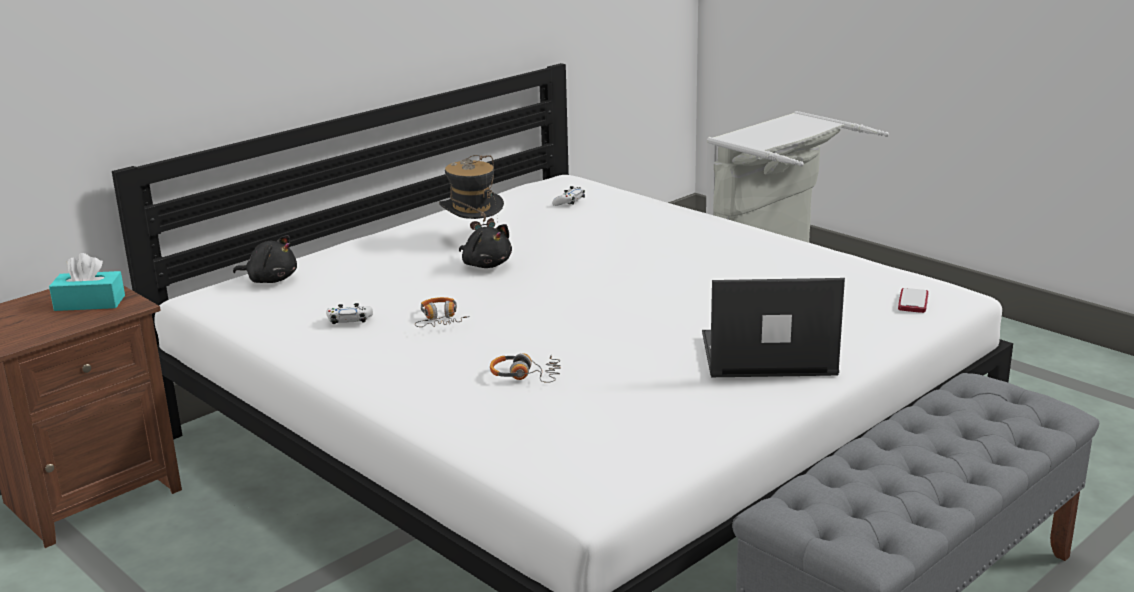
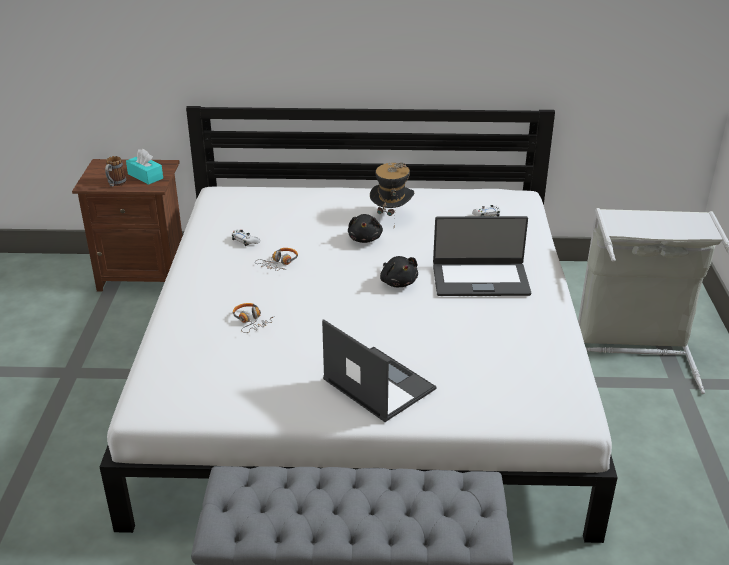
camera: 45 degrees right, 10 degrees up
black plush toy [233,235,297,283] -> black plush toy moved to [380,256,418,287]
phone [898,288,929,313] -> none
none -> mug [105,156,126,187]
none -> laptop [433,216,531,296]

